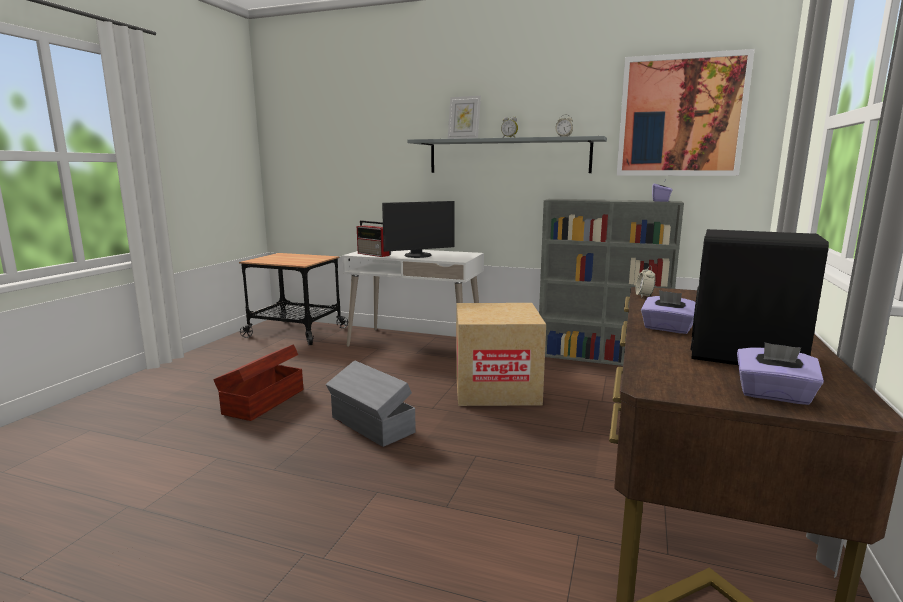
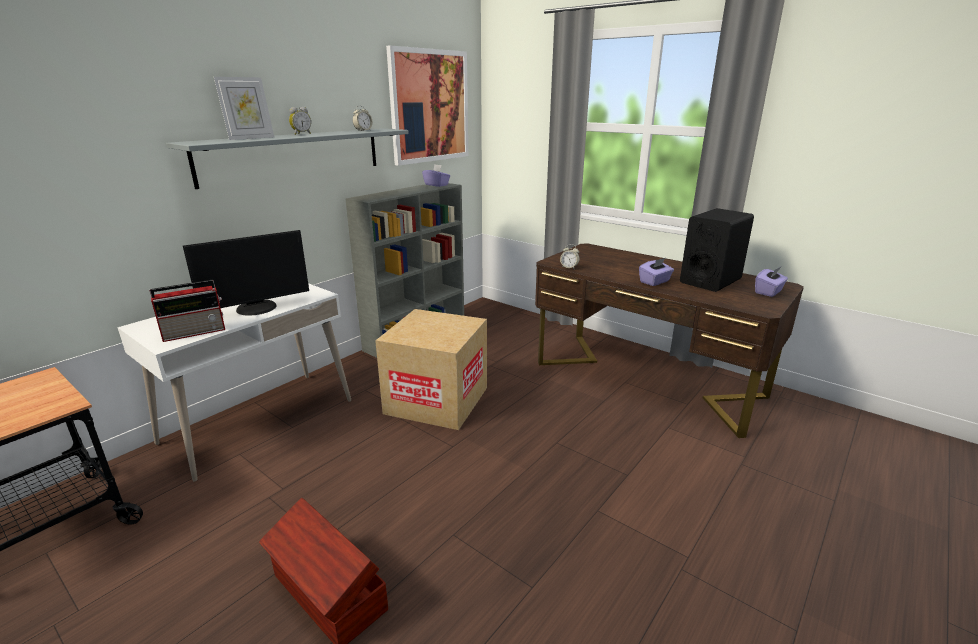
camera: 70 degrees left, 10 degrees up
grey storage box [326,360,416,447] -> none
monitor [382,201,454,258] -> monitor turned 60 degrees clockwise [183,230,309,316]

